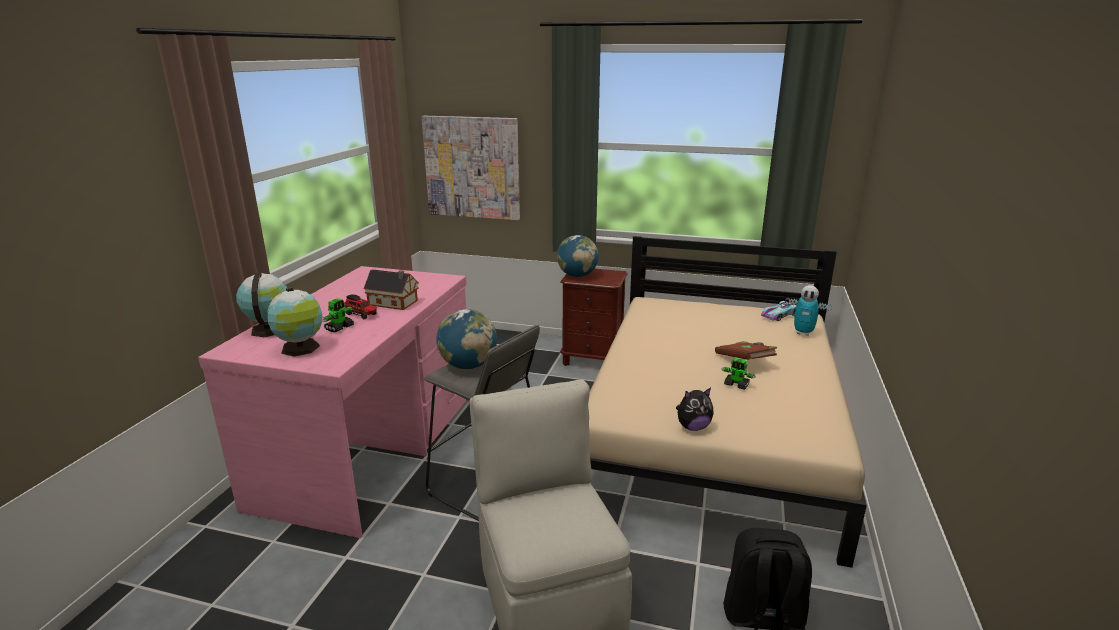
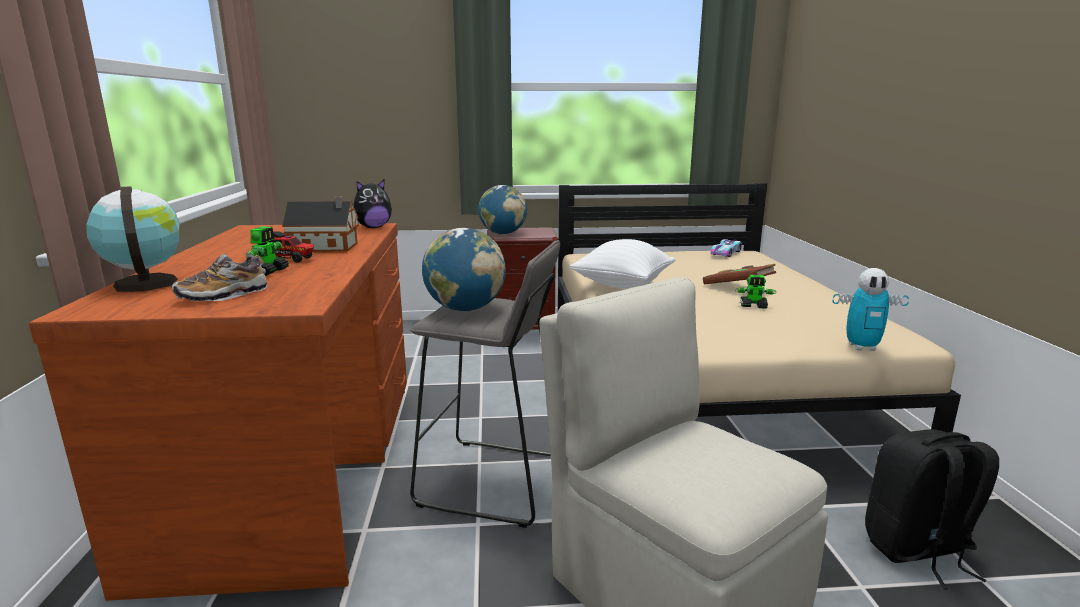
camera: 20 degrees left, 5 degrees down
pink desk [198,266,469,538] -> brown desk [29,223,407,601]
globe [267,288,322,356] -> shoe [172,254,267,301]
picture [421,116,520,220] -> none
plush toy [676,388,714,431] -> plush toy moved to [354,180,392,228]
toy robot [785,285,832,336] -> toy robot moved to [832,268,909,351]
none -> white pillow [570,239,675,289]

